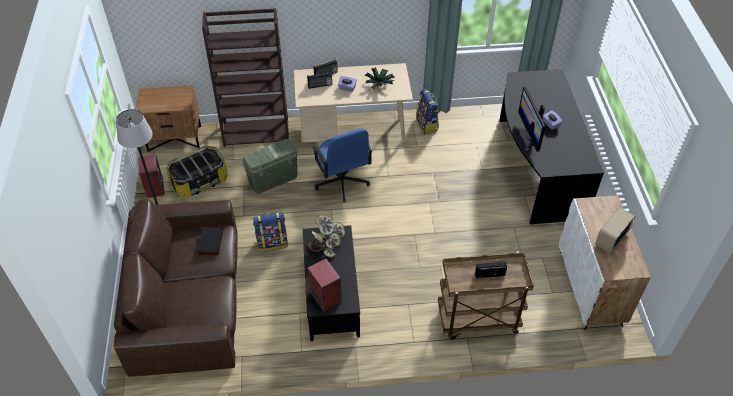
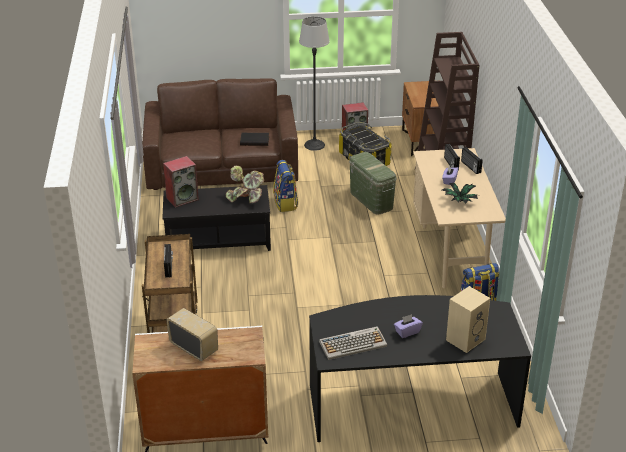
camera: 90 degrees right, 15 degrees down
blue office chair [312,128,373,203] -> none
monitor [517,87,546,152] -> none
none -> keyboard [319,326,387,360]
none -> beige speaker [446,286,490,353]

